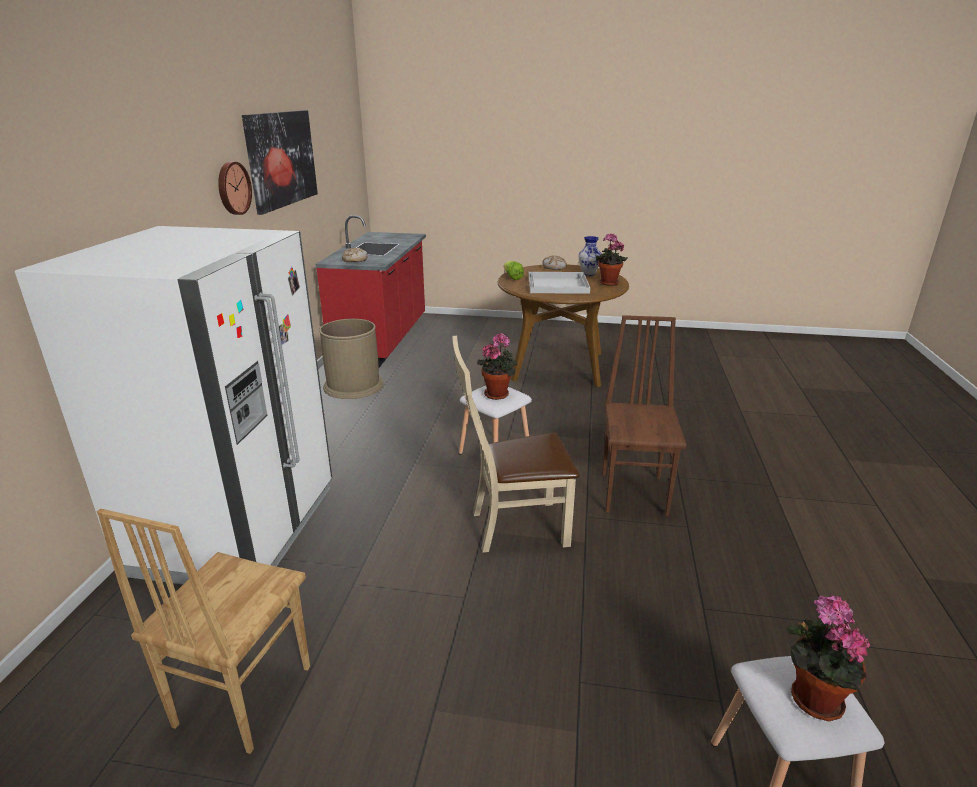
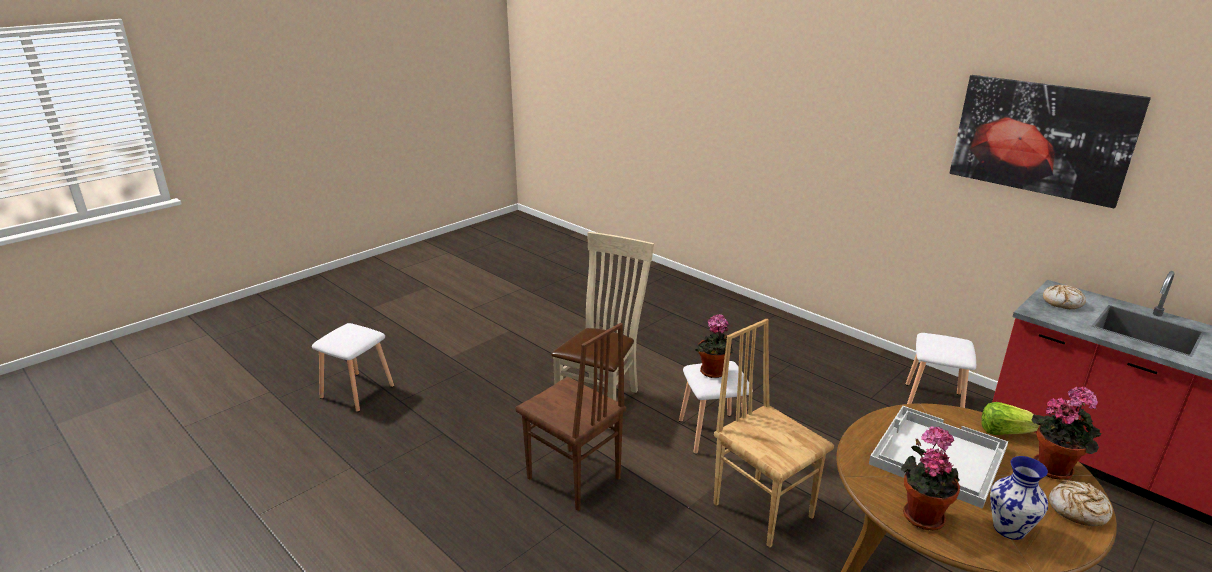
camera: 125 degrees right, 0 degrees up
white fridge [15,226,332,584] -> none
brown chair [97,509,310,754] -> brown chair moved to [713,318,834,548]
wall clock [218,162,252,215] -> none
brown trash can [319,319,384,399] -> white stool [905,333,976,408]
potted plant [787,595,870,721] -> potted plant moved to [1032,387,1101,480]

